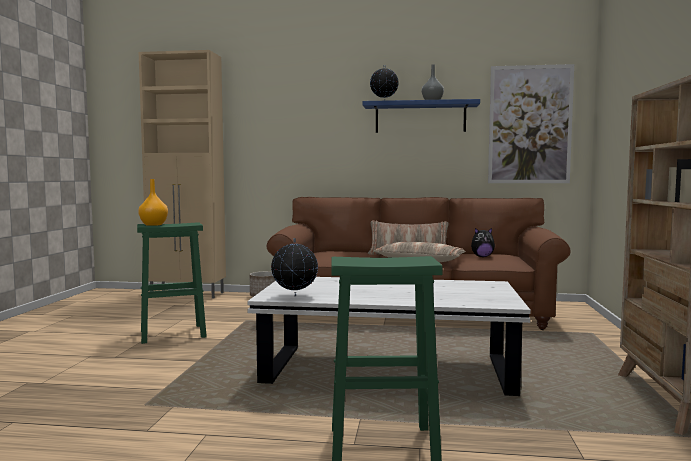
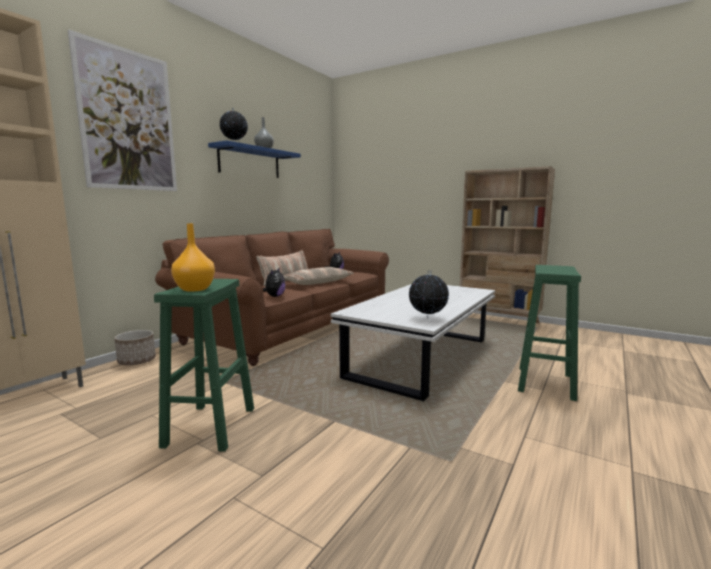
camera: 65 degrees left, 5 degrees up
picture [488,64,574,183] -> picture moved to [68,29,177,191]
none -> plush toy [263,267,286,297]

